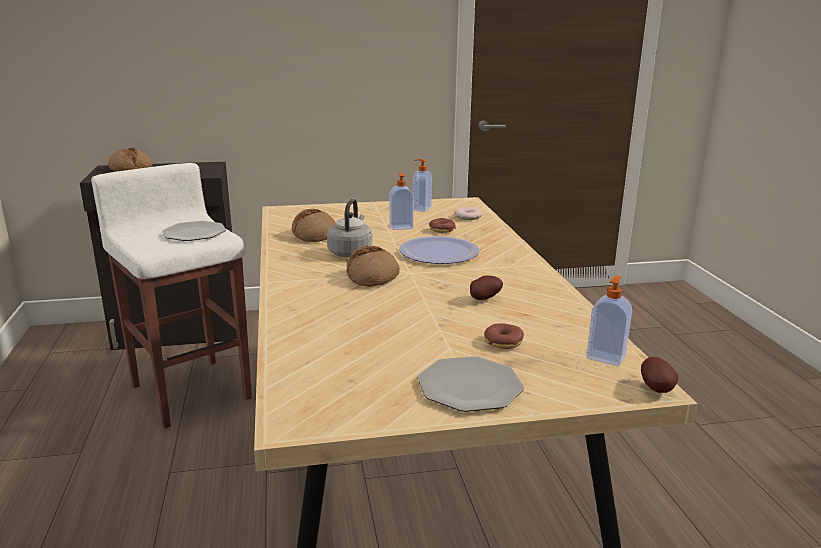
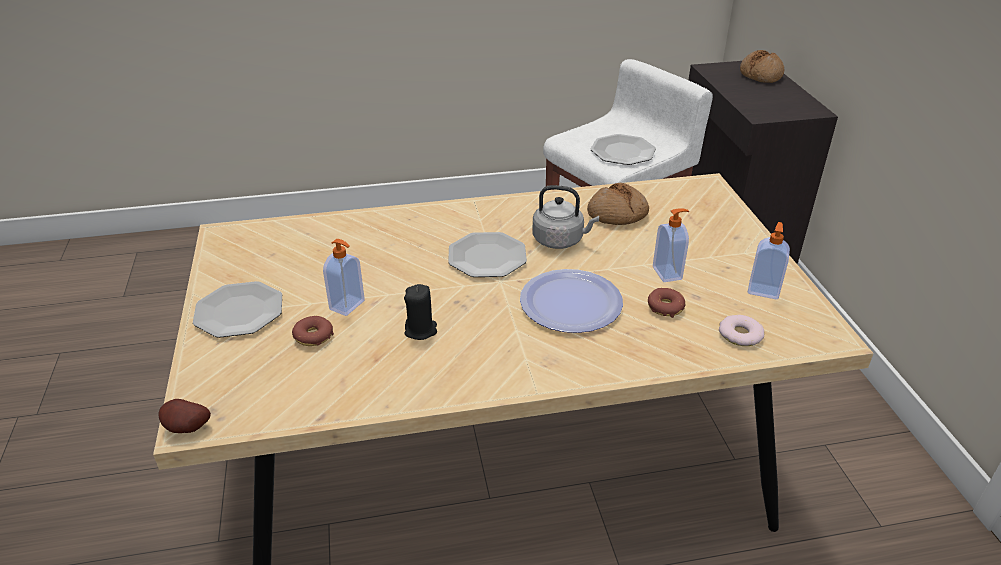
camera: 90 degrees right, 15 degrees up
bread [347,246,400,287] -> plate [448,232,527,277]
potato [470,275,503,300] -> black candle [404,284,437,340]
soap dispenser [586,276,632,366] -> soap dispenser moved to [323,239,365,316]

